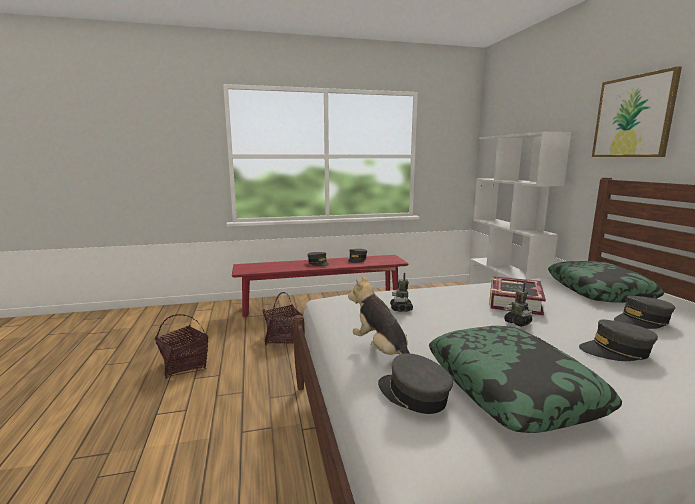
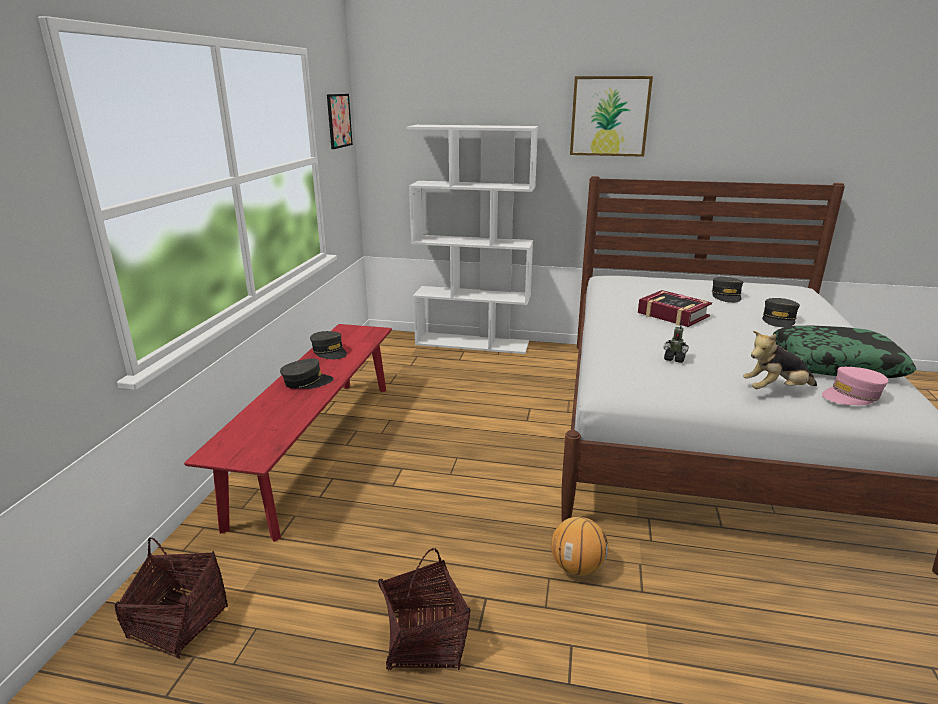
camera: 65 degrees left, 10 degrees up
basket [262,292,303,346] -> basket moved to [114,538,228,659]
grey cap [378,354,453,414] -> pink cap [822,367,888,405]
toy robot [504,283,532,327] -> none
pillow [548,261,664,303] -> none
none -> picture [327,94,353,149]
none -> basketball [551,517,609,576]

